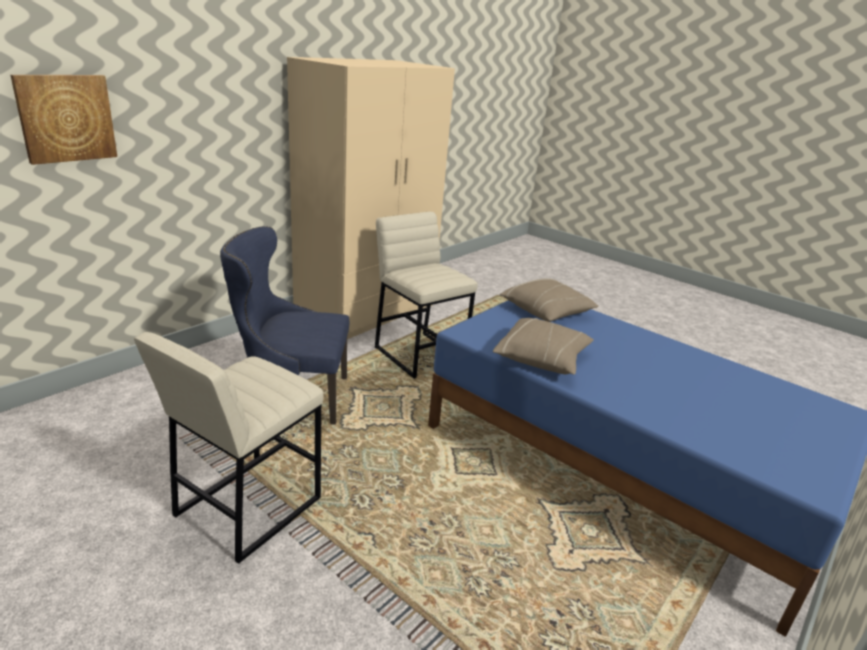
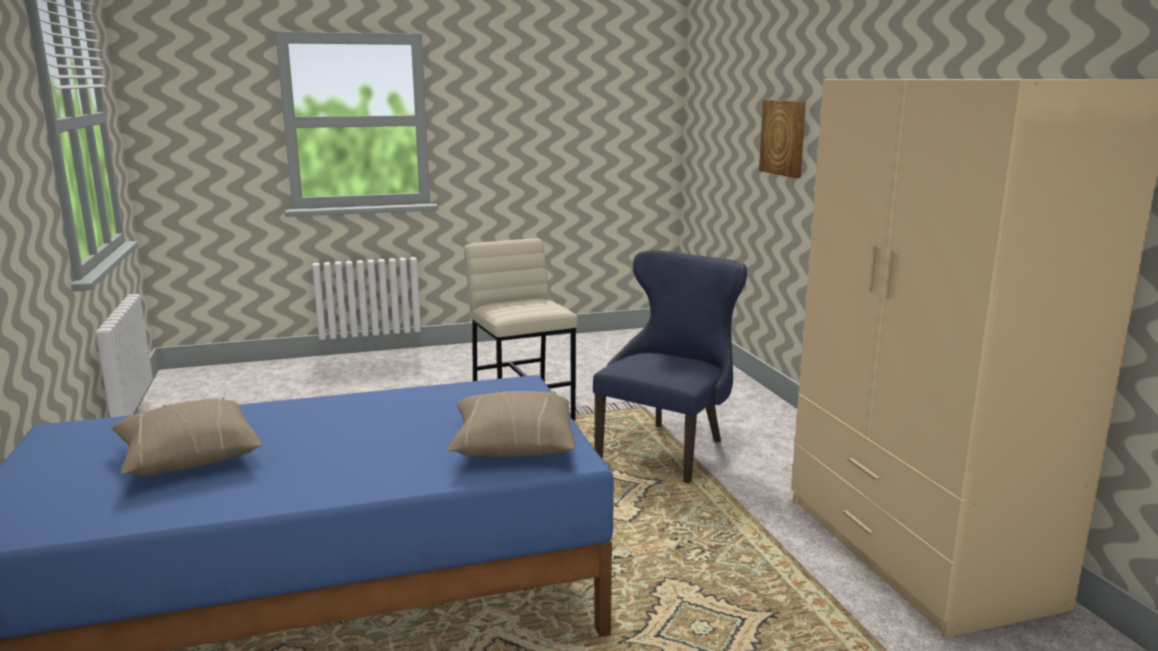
camera: 125 degrees right, 10 degrees down
beige chair [375,212,477,379] -> none
beige pillow [493,318,594,375] -> beige pillow moved to [112,397,262,476]

